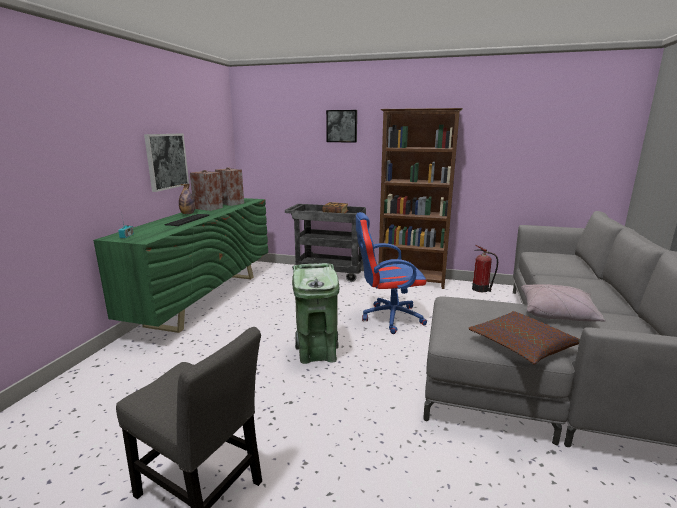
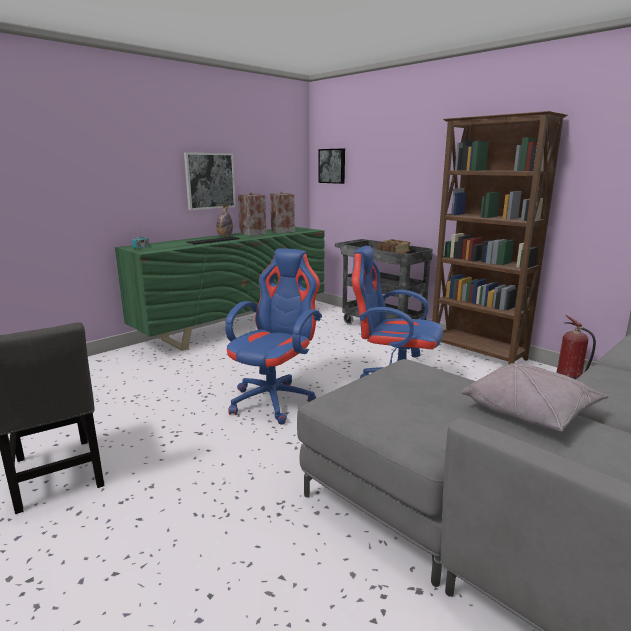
camera: 30 degrees right, 0 degrees up
green trash can [292,263,339,364] -> blue office chair [225,249,322,425]
picture [326,110,357,143] -> picture moved to [318,148,345,184]
brown pillow [468,311,580,365] -> none

